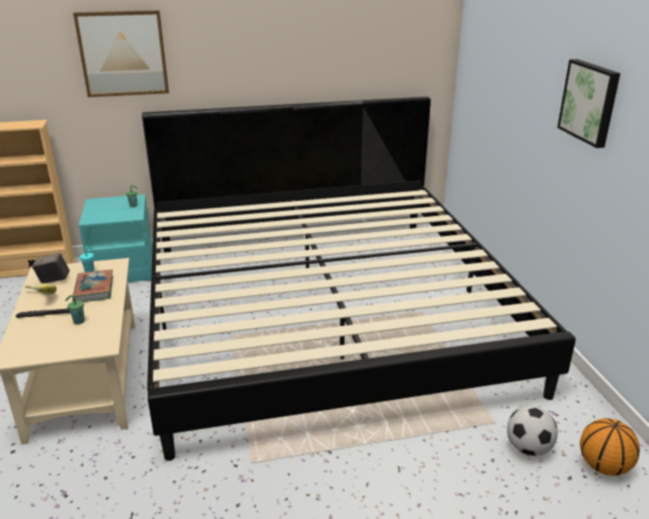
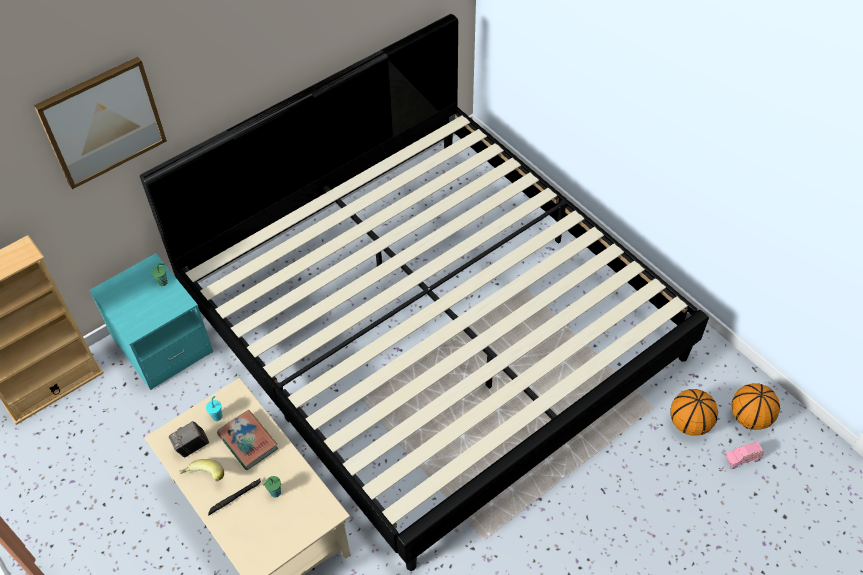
camera: 25 degrees left, 25 degrees up
football [507,406,558,456] -> basketball [670,389,718,436]
picture [557,59,620,148] -> none
none -> pink toy car [725,441,763,469]

